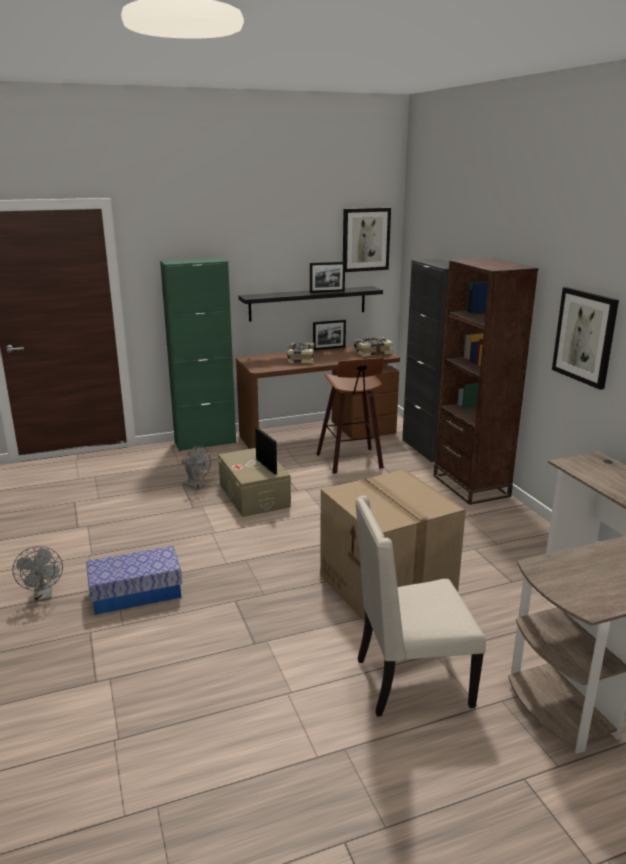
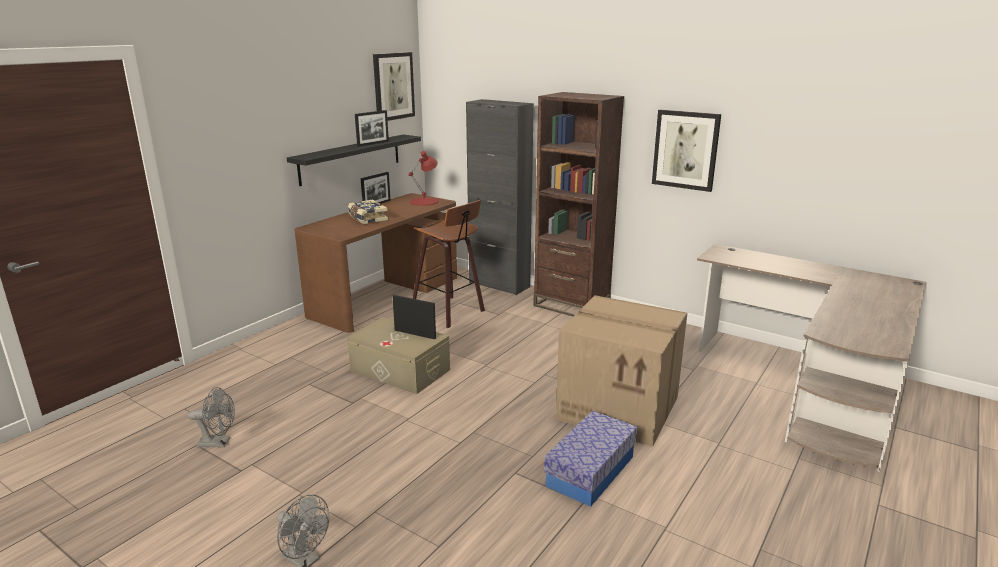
camera: 35 degrees left, 0 degrees up
storage box [86,546,182,615] -> storage box moved to [544,411,637,507]
green cabinet [160,258,236,452] -> none
grey fan [181,446,211,490] -> grey fan moved to [188,387,235,448]
book [353,337,393,357] -> red table lamp [409,151,439,206]
beige chair [355,496,486,717] -> none

